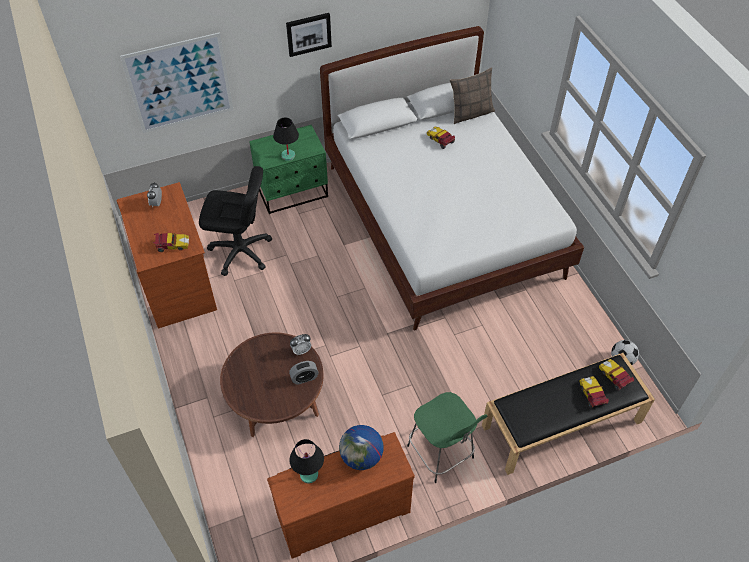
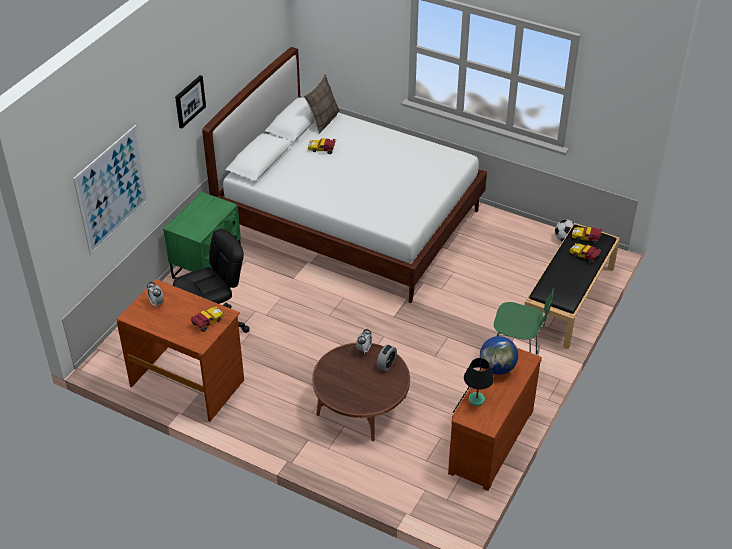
camera: 40 degrees left, 10 degrees down
black table lamp [273,118,299,161] -> none

